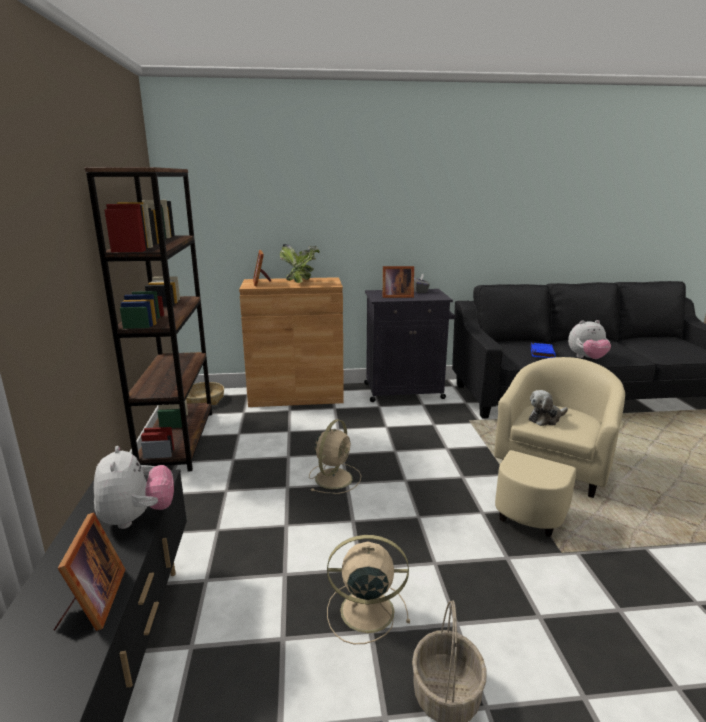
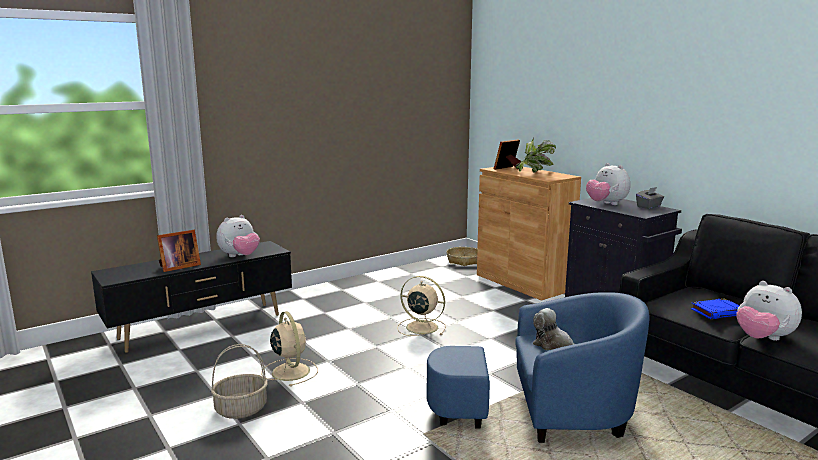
camera: 60 degrees right, 5 degrees down
brown bookcase [85,167,212,471] -> none
beige fan [309,419,362,494] -> beige fan turned 150 degrees counterclockwise [397,276,446,336]
picture frame [382,266,414,298] -> plush toy [586,163,630,205]
beige armchair [494,357,625,537] -> blue armchair [427,292,650,443]

